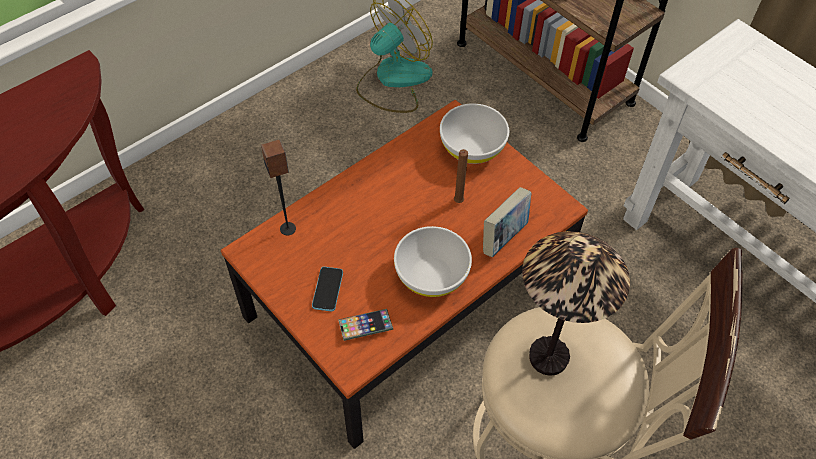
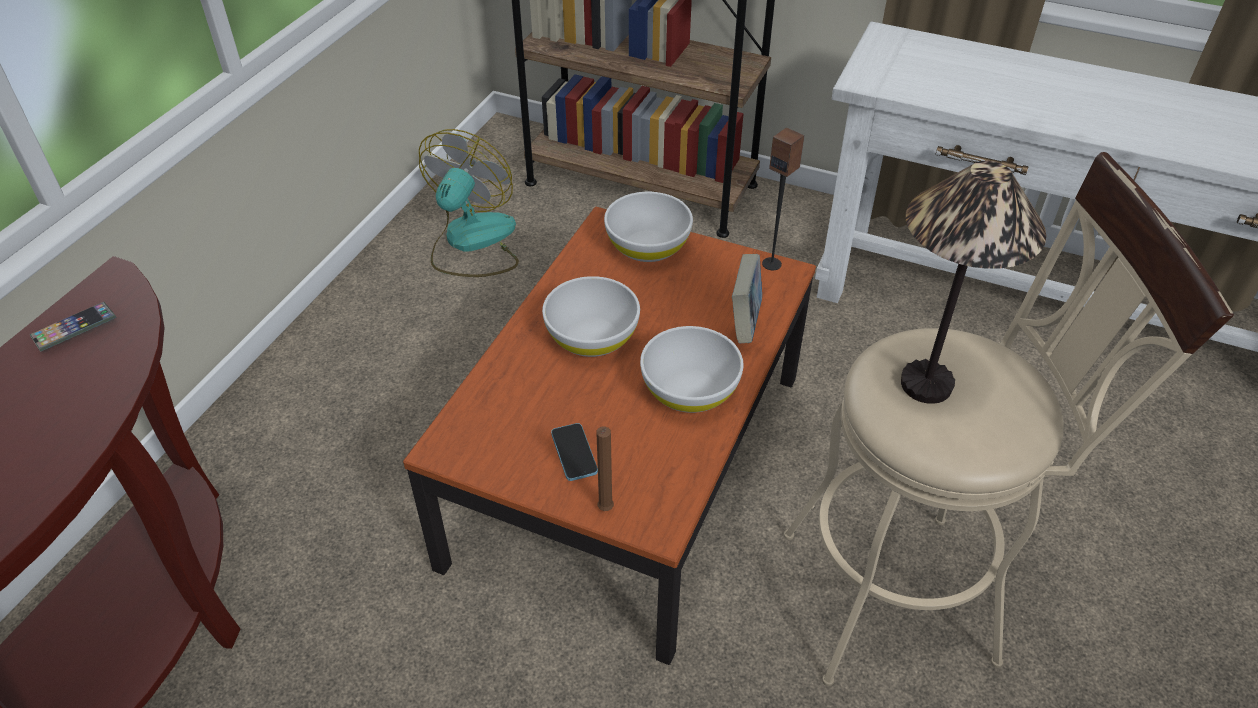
camera: 25 degrees left, 10 degrees down
speaker [261,140,296,235] -> speaker moved to [762,128,805,270]
phone [338,309,393,341] -> phone moved to [29,302,117,352]
brown candle [454,149,468,203] -> brown candle moved to [596,426,614,511]
none -> white bowl [542,276,640,357]

